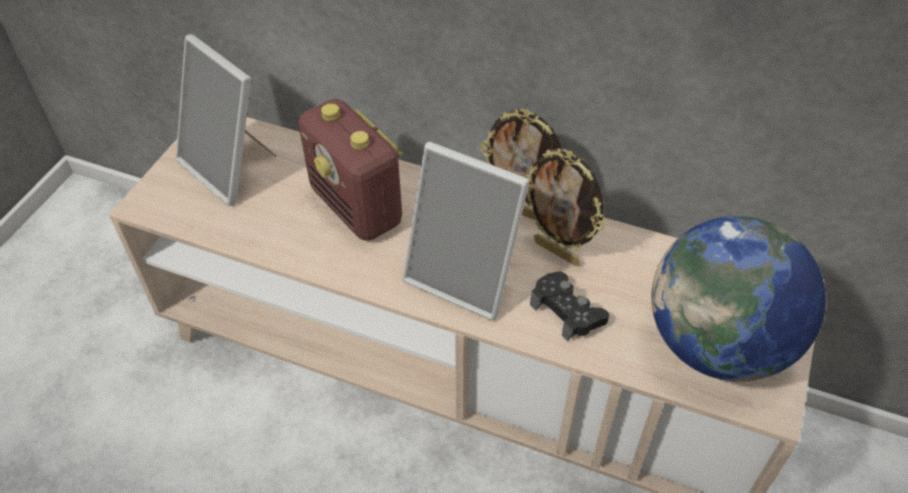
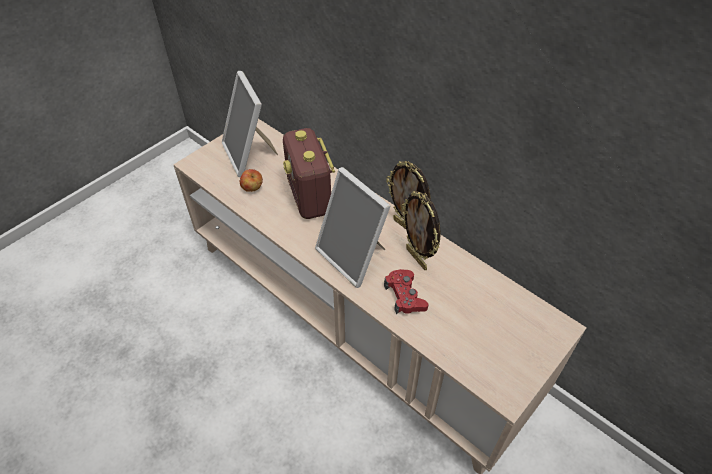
camera: 20 degrees right, 0 degrees up
black game controller [530,272,609,341] -> red game controller [384,269,428,314]
globe [651,216,826,382] -> none
none -> apple [240,169,263,192]

